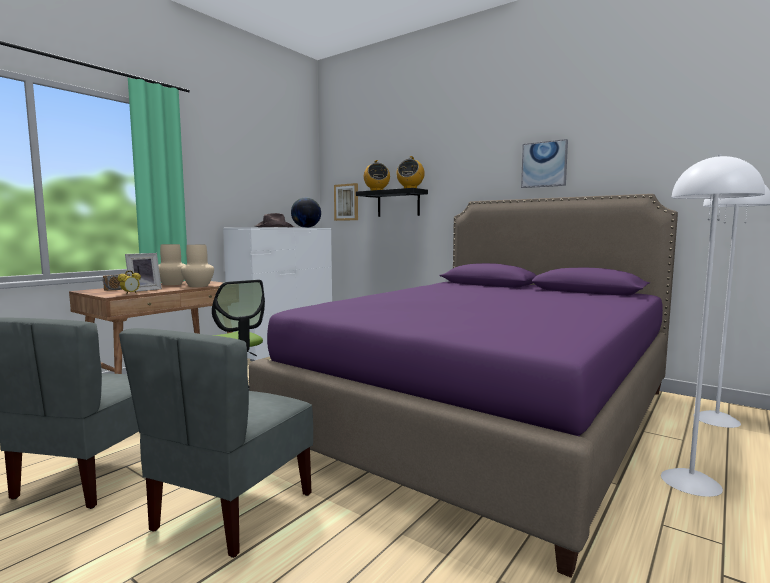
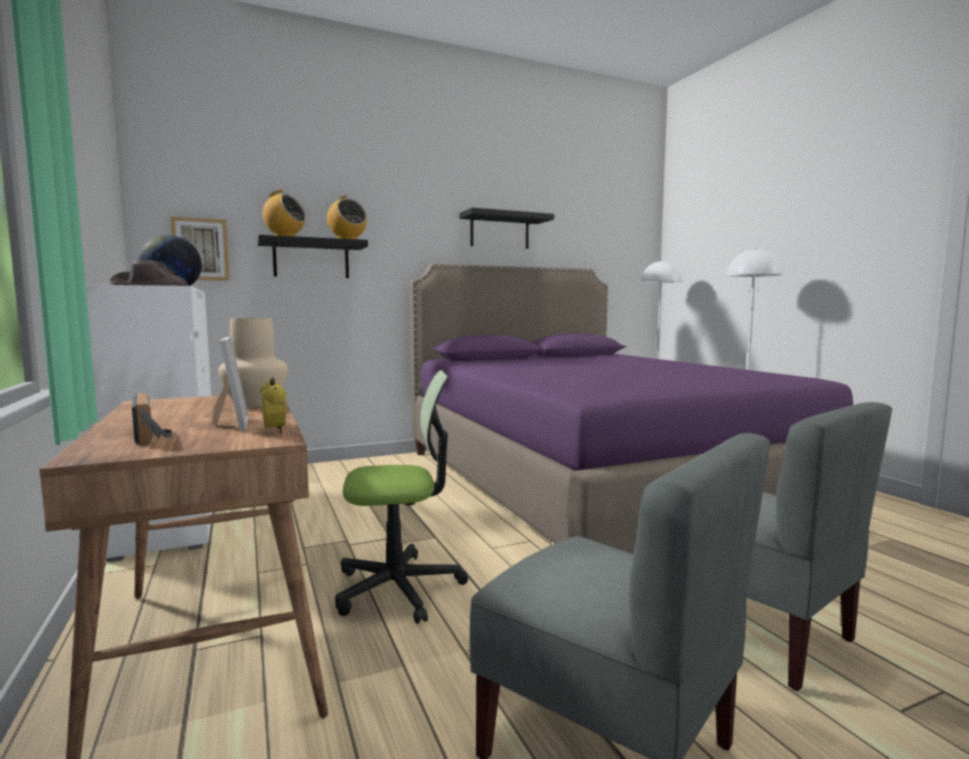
camera: 60 degrees left, 0 degrees up
beige vase [159,244,186,285] -> none
picture [521,139,568,188] -> black shelf [459,208,554,249]

